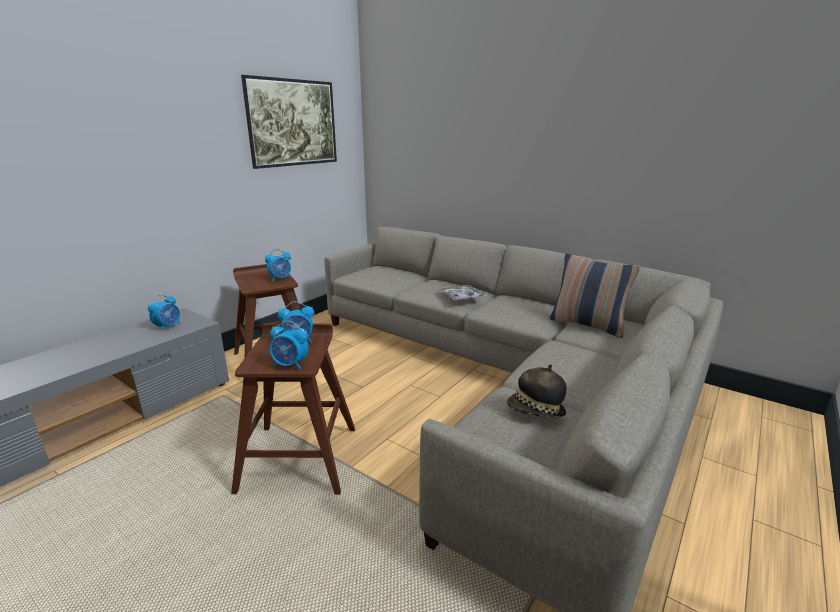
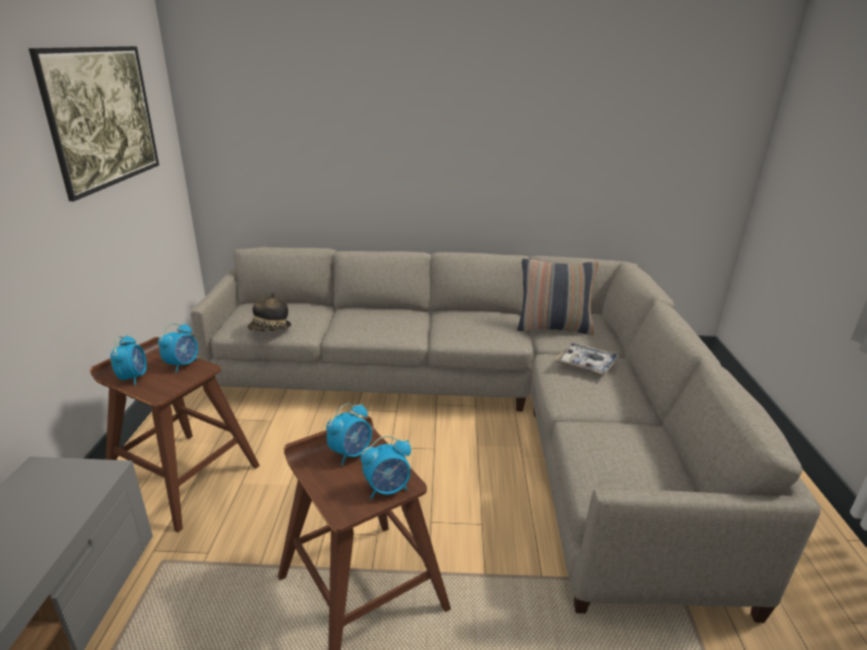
camera: 35 degrees left, 5 degrees up
alarm clock [148,295,180,332] -> alarm clock moved to [110,335,147,385]
tray [439,285,487,301] -> tray moved to [555,342,620,375]
hat [507,364,566,417] -> hat moved to [248,293,291,331]

